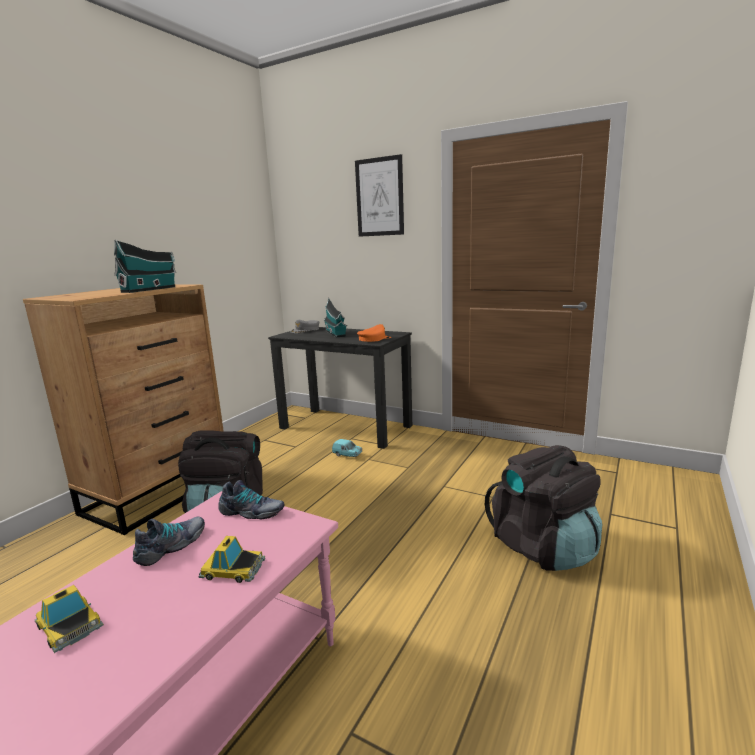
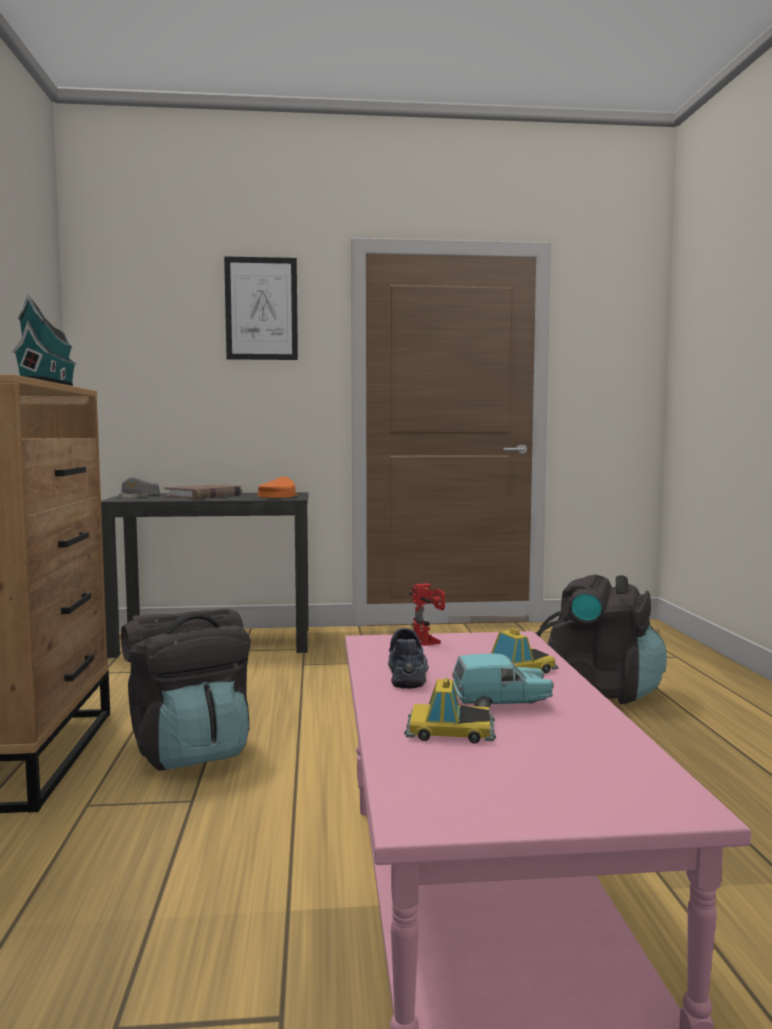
camera: 35 degrees left, 10 degrees down
shoe [218,480,285,519] -> toy robot [409,583,445,646]
toy house [323,298,347,337] -> brown book [164,484,242,499]
turquoise toy car [332,439,362,457] -> turquoise toy car moved to [452,654,554,708]

